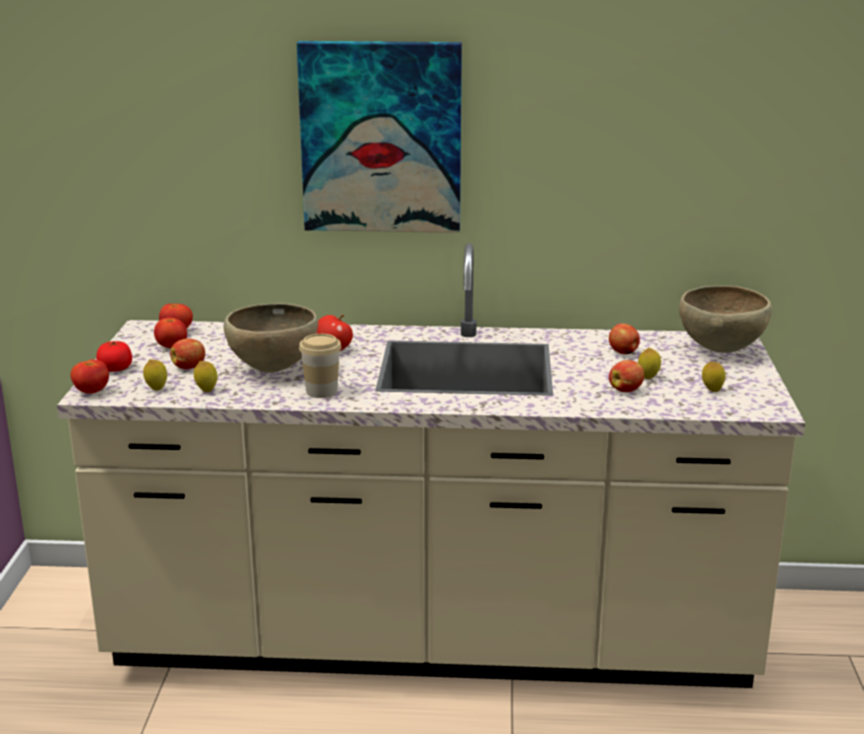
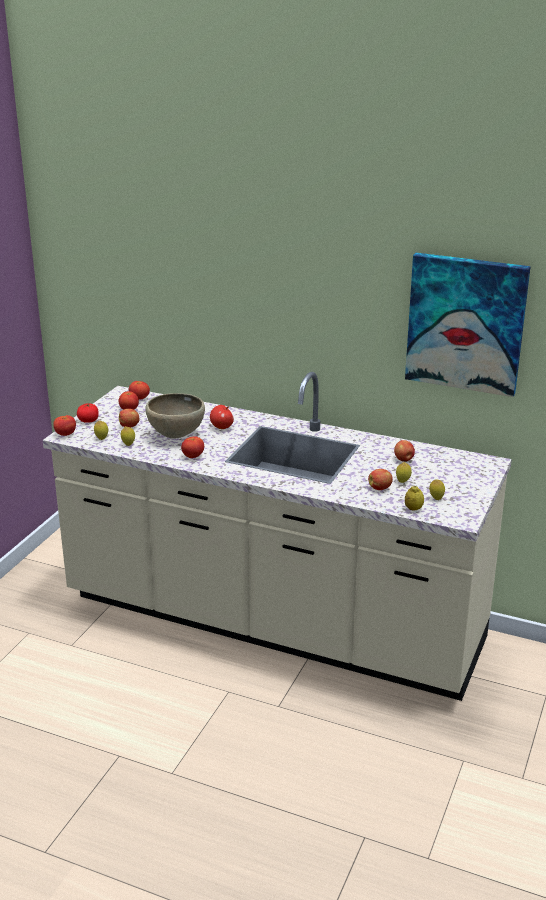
camera: 20 degrees right, 5 degrees up
picture [297,41,462,233] -> picture moved to [405,253,531,397]
cup [299,334,342,398] -> tomato [181,437,204,458]
brown bowl [679,286,772,353] -> none
none -> lemon [405,486,424,511]

